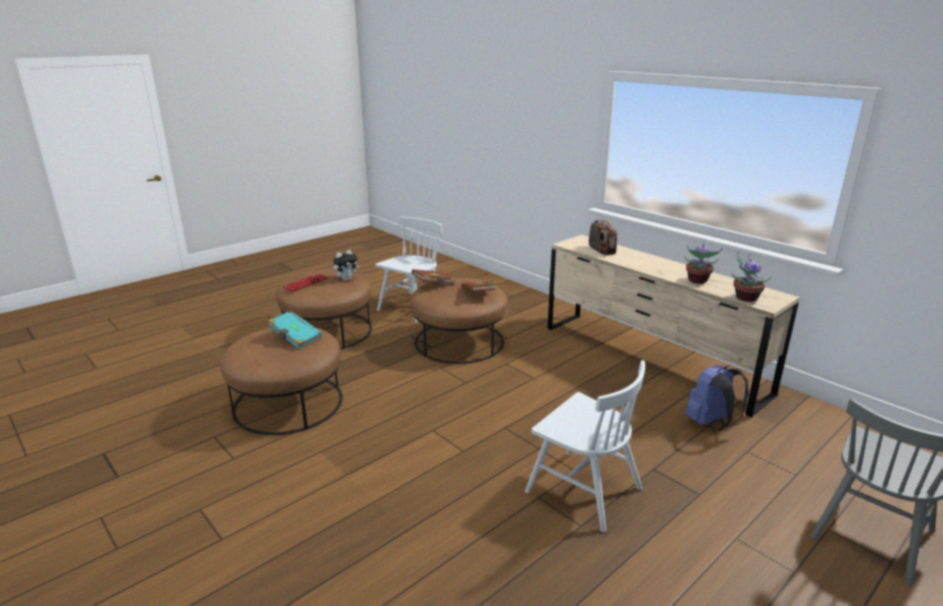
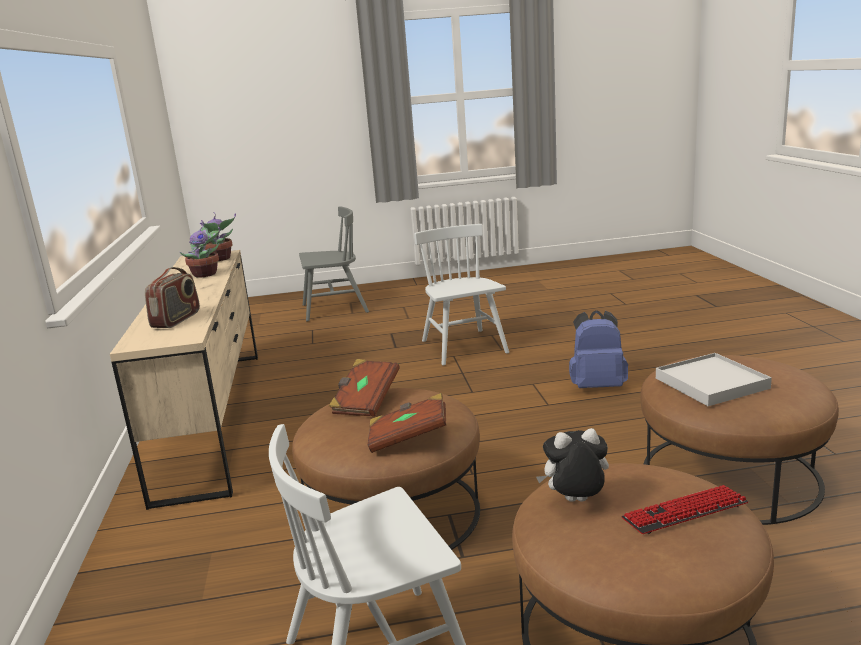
camera: 145 degrees left, 5 degrees down
turquoise book [268,311,322,349] -> white tray [656,353,772,406]
blue backpack [685,365,749,432] -> blue backpack moved to [569,310,628,388]

